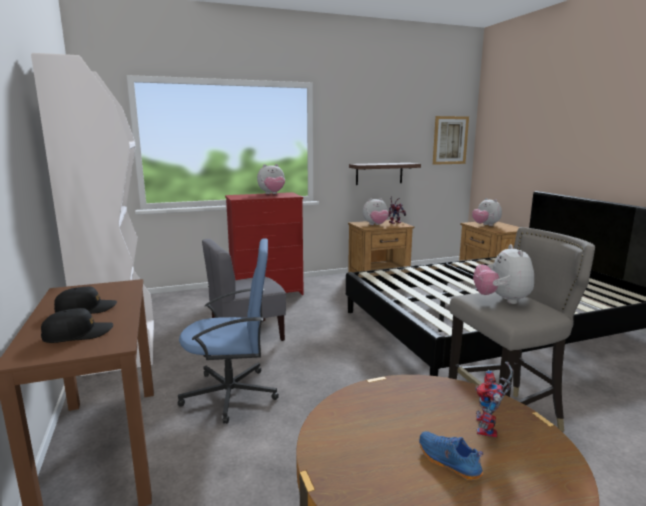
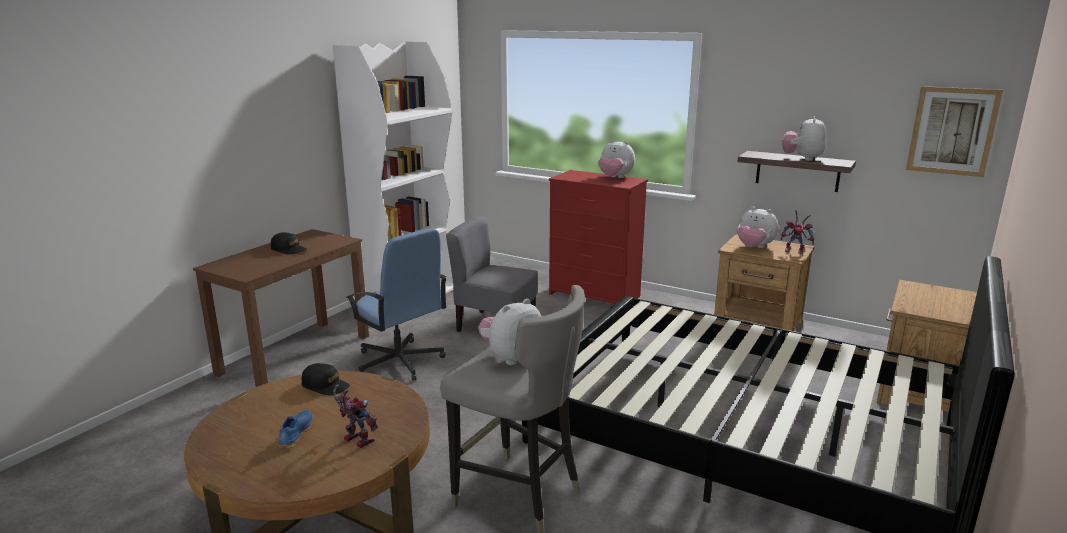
camera: 50 degrees right, 5 degrees up
black cap [41,308,113,343] -> black cap moved to [302,363,350,395]
plush toy [472,198,502,226] -> plush toy moved to [782,116,826,161]
toy robot [475,362,513,438] -> toy robot turned 60 degrees clockwise [333,384,378,448]

